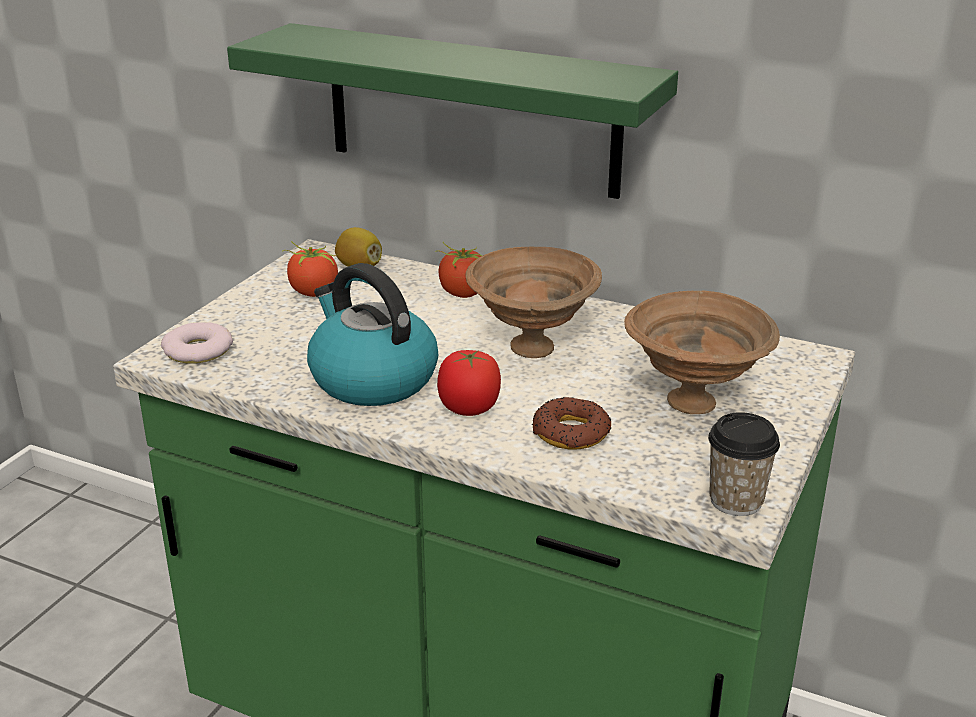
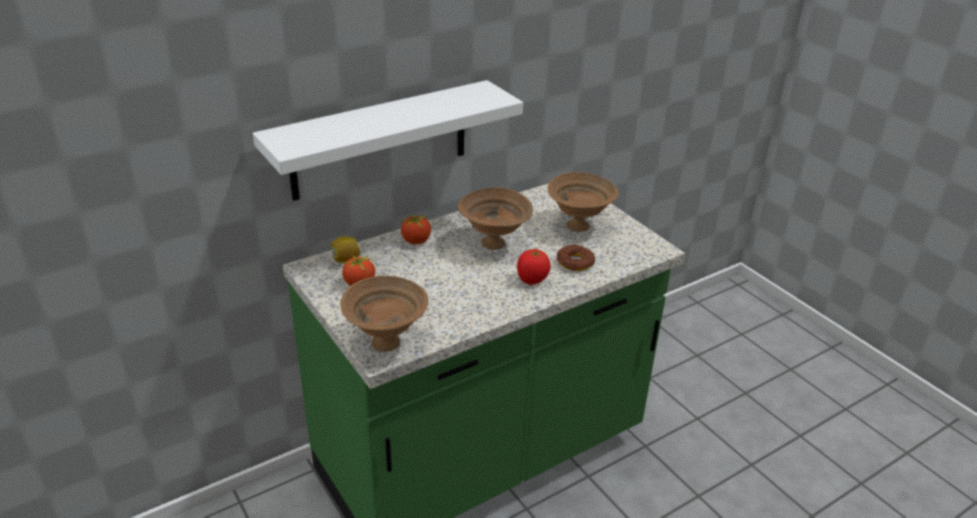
camera: 60 degrees left, 5 degrees up
donut [161,322,233,364] -> brown bowl [340,276,429,352]
green shelf [227,23,678,199] -> white shelf [253,80,523,201]
kettle [307,263,438,406] -> none
cup [708,412,780,516] -> none

